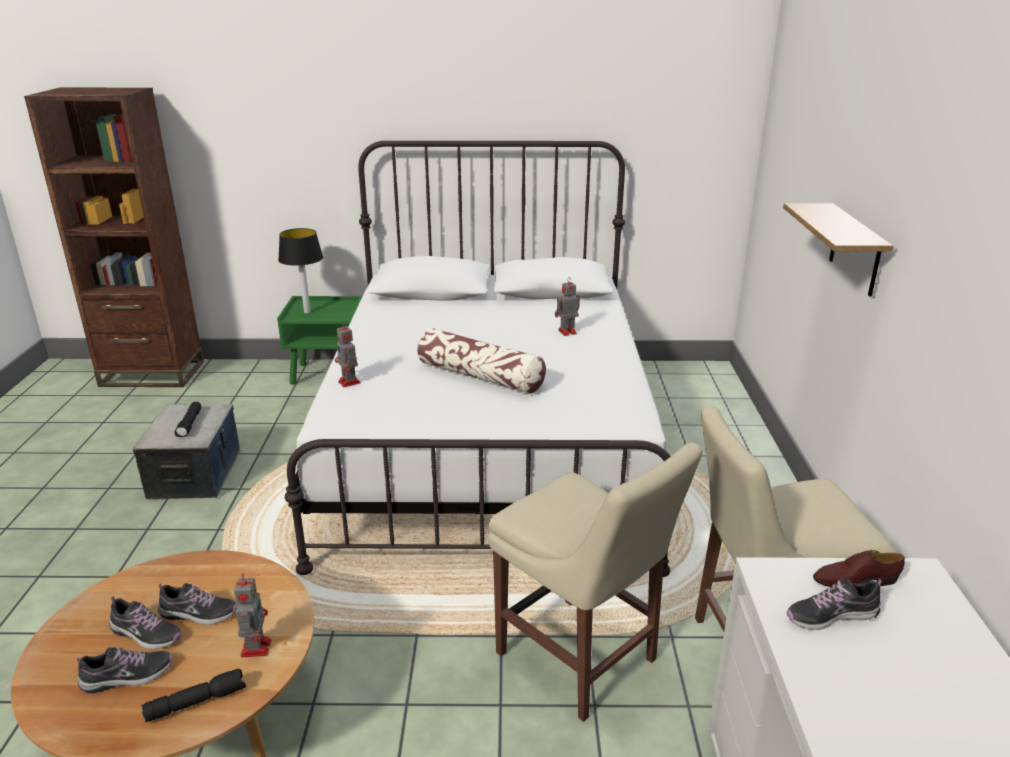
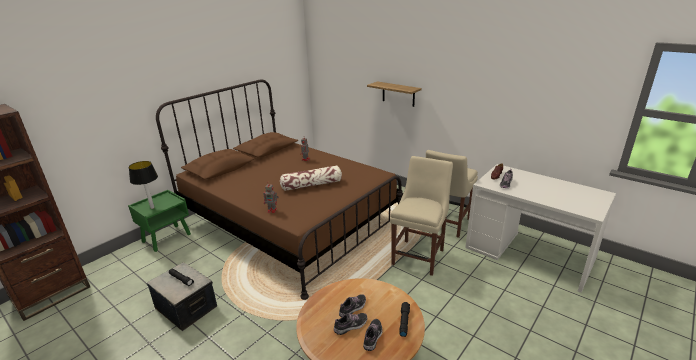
camera: 50 degrees left, 0 degrees up
toy robot [234,573,271,657] -> none
white bed [285,141,671,577] -> brown bed [156,79,403,300]
beige chair [488,442,702,722] -> beige chair turned 60 degrees counterclockwise [390,156,453,276]

